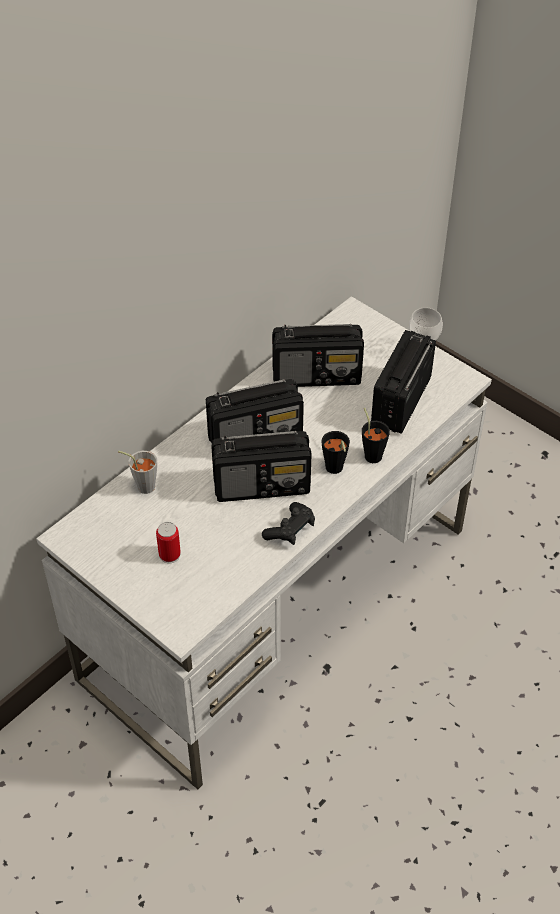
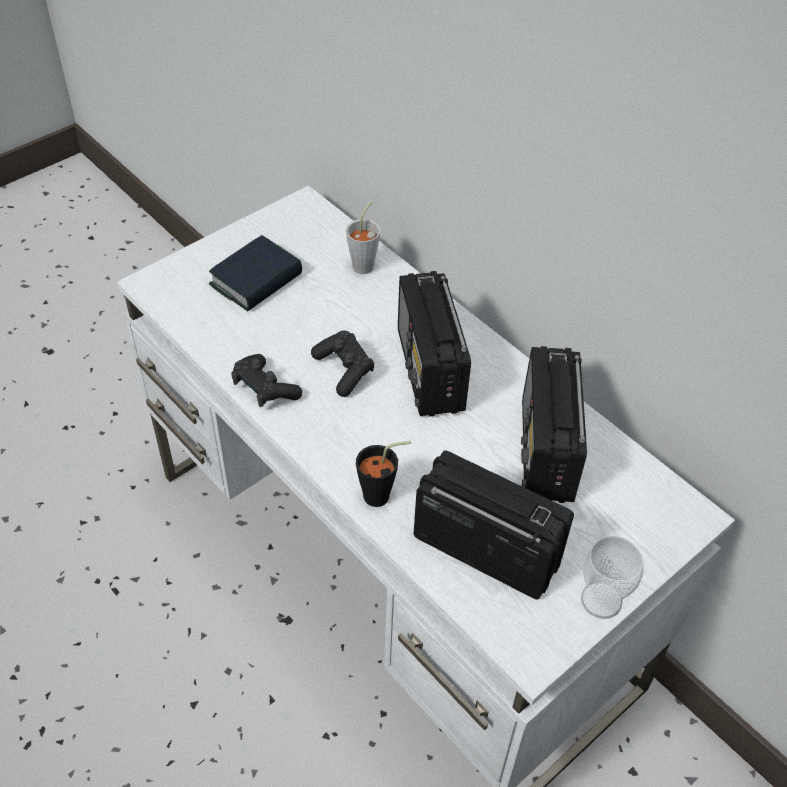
camera: 95 degrees right, 0 degrees up
can [156,522,181,563] -> book [209,235,302,312]
radio [211,431,311,502] -> black game controller [311,331,374,397]
black cup [321,431,350,474] -> none

